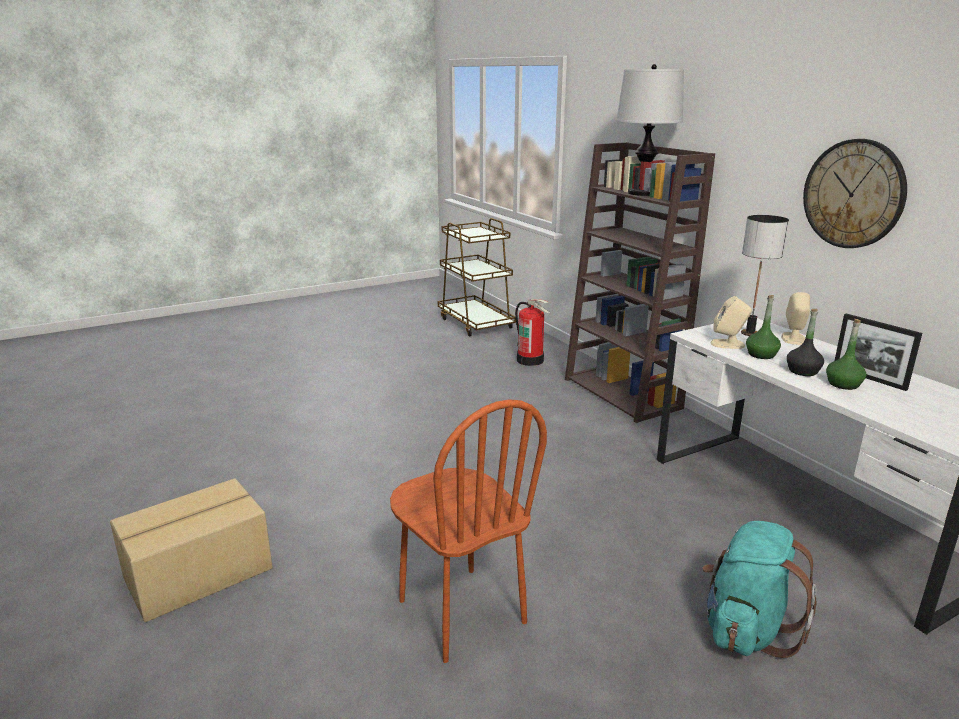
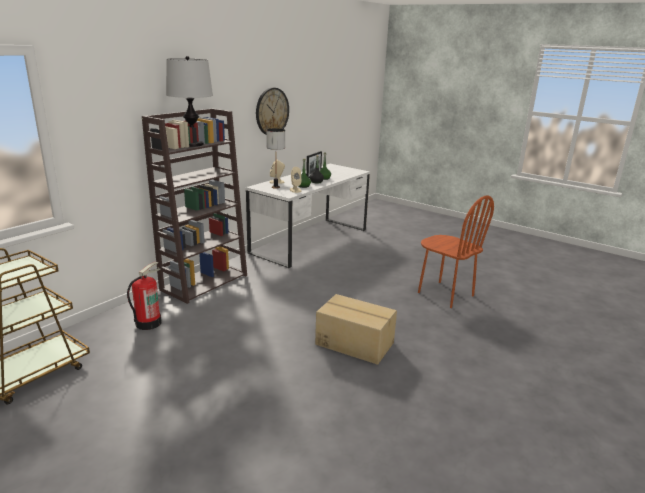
camera: 115 degrees left, 0 degrees up
cardboard box [110,478,273,622] -> cardboard box moved to [315,294,397,365]
brown chair [390,399,547,663] -> brown chair turned 105 degrees clockwise [418,195,494,308]
turquoise backpack [702,521,817,658] -> none

